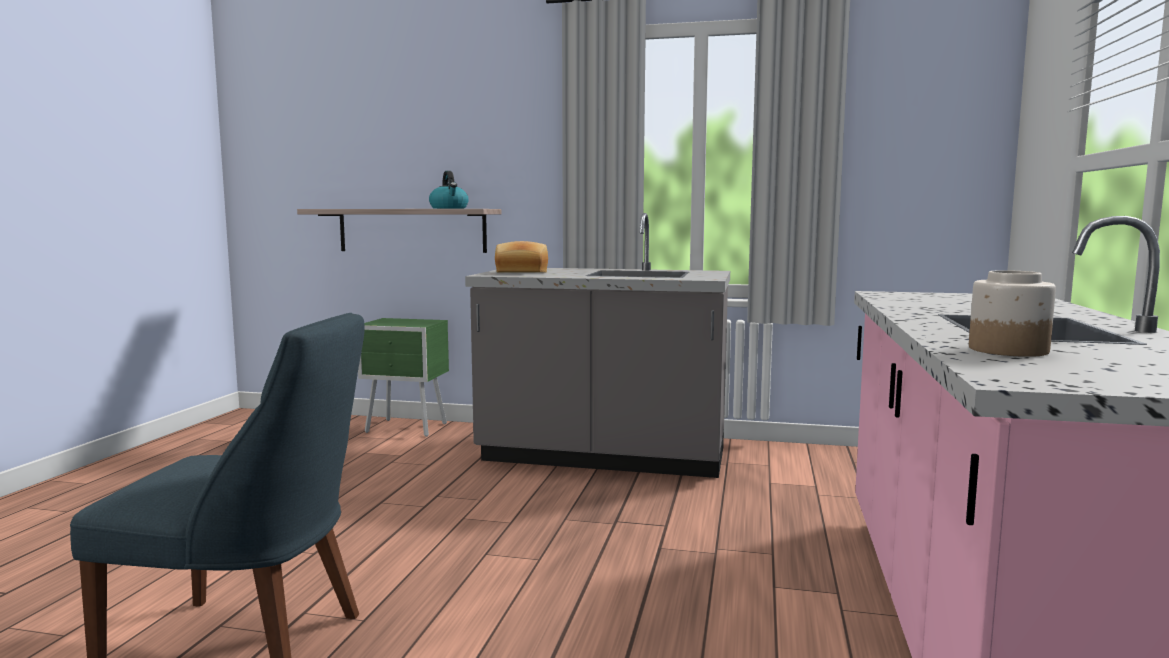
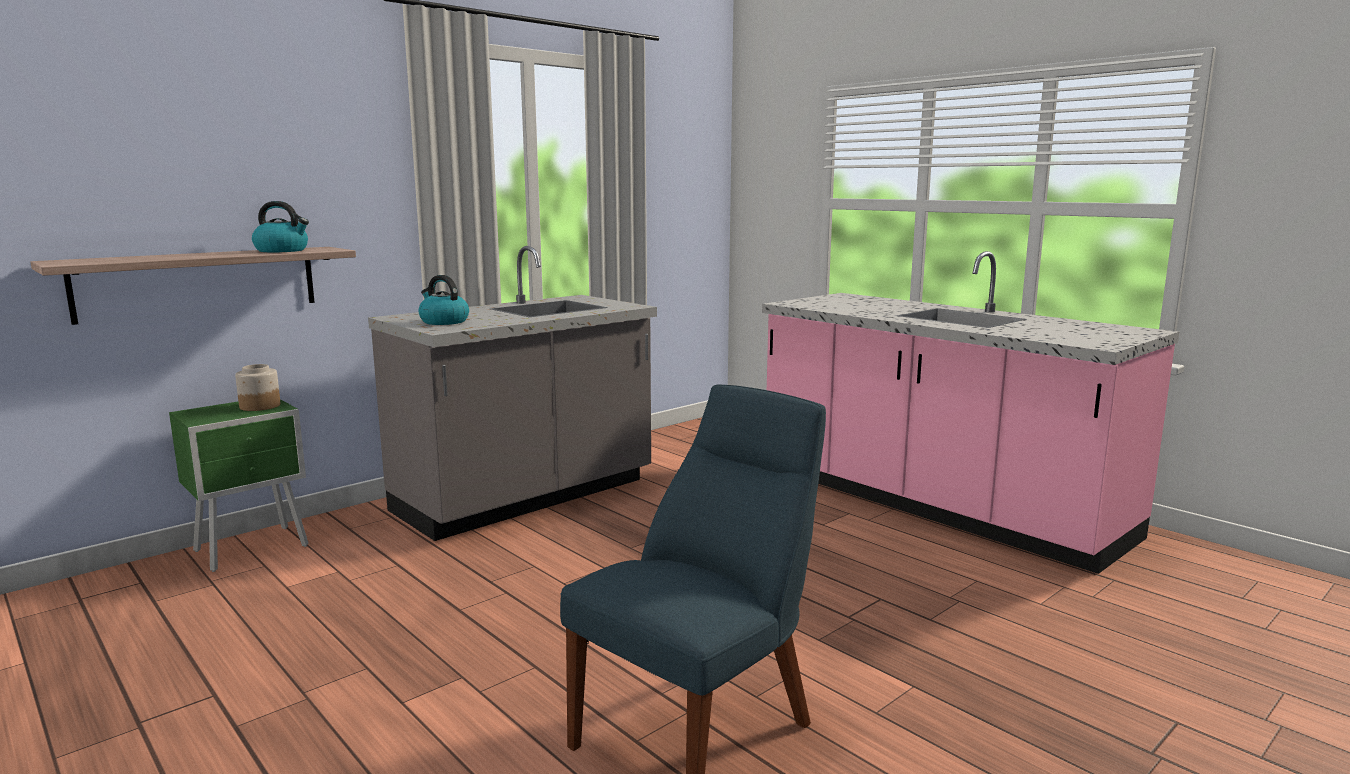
camera: 55 degrees left, 5 degrees up
bread [495,241,548,273] -> kettle [418,275,469,325]
jar [969,270,1056,357] -> jar moved to [235,364,280,411]

